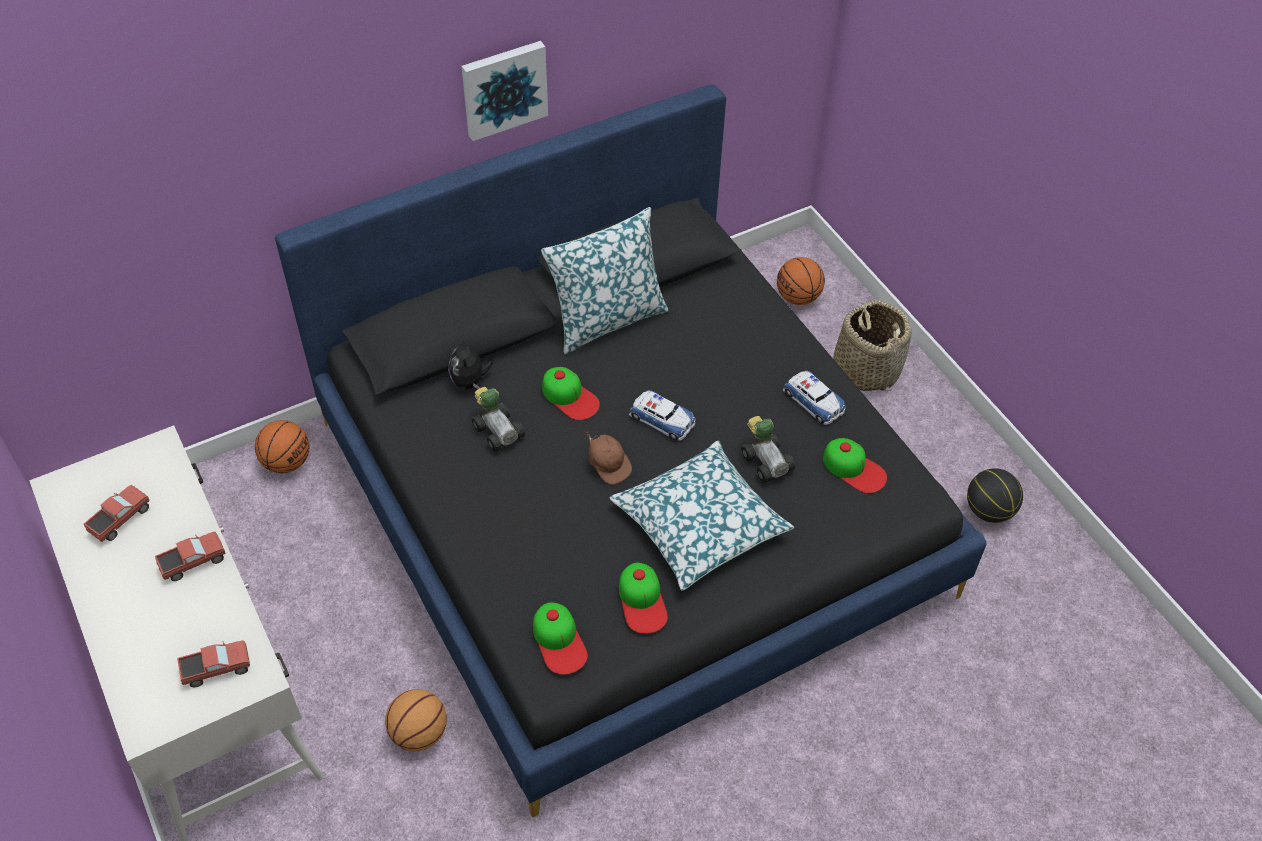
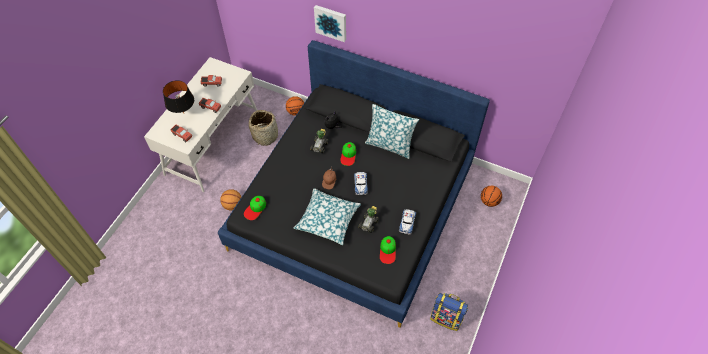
camera: 55 degrees right, 5 degrees up
picture [462,41,548,141] -> picture moved to [314,5,346,42]
cap [619,563,668,634] -> none
basket [833,300,912,391] -> basket moved to [249,110,278,146]
basketball [967,468,1023,523] -> backpack [430,293,468,331]
none -> black table lamp [163,80,194,113]

